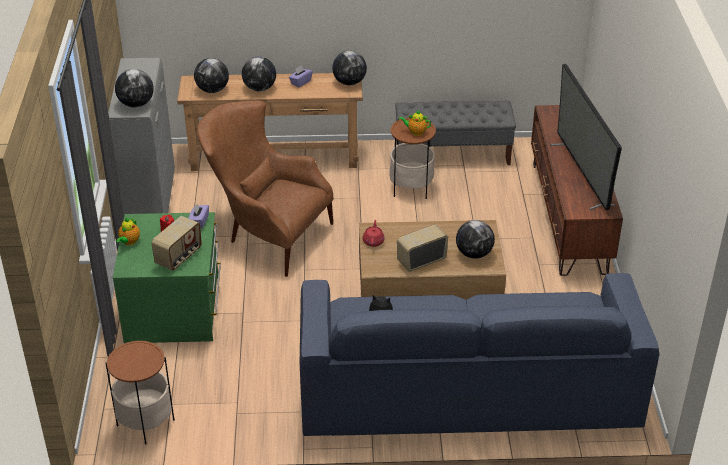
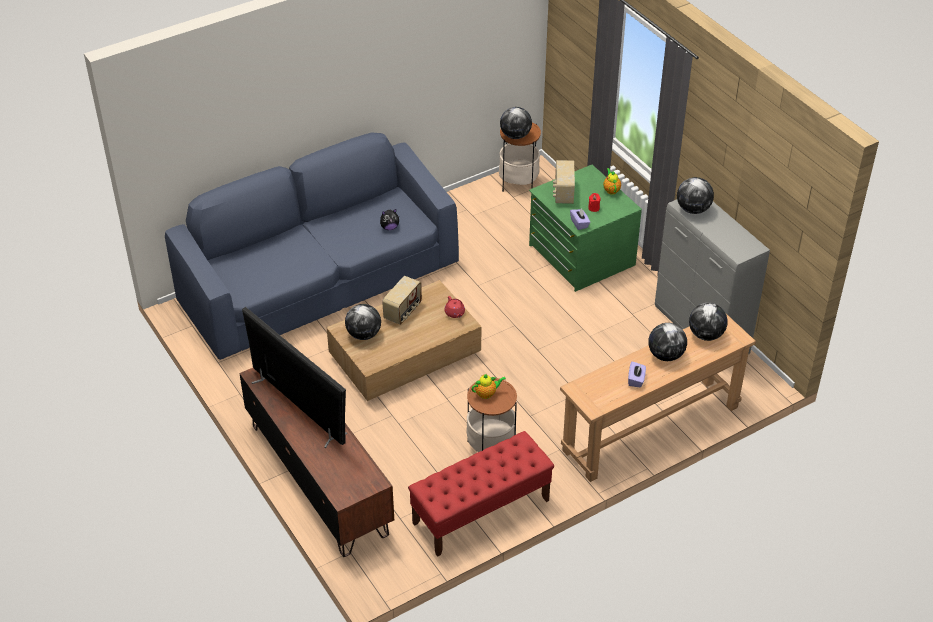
camera: 150 degrees right, 5 degrees up
brown armchair [197,100,333,277] -> none
globe [332,51,367,85] -> globe moved to [500,107,532,139]
grey bench [395,101,516,165] -> red bench [408,431,554,557]

